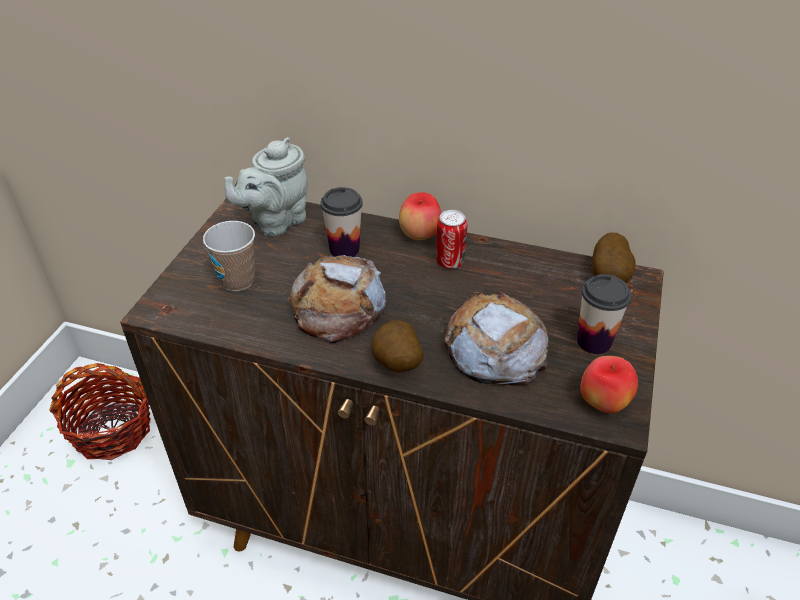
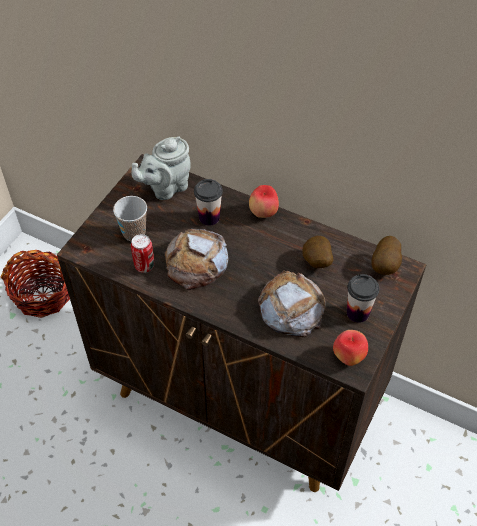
camera: 10 degrees right, 10 degrees up
potato [371,320,424,372] -> potato moved to [302,236,334,268]
can [436,210,467,269] -> can moved to [131,234,154,273]

